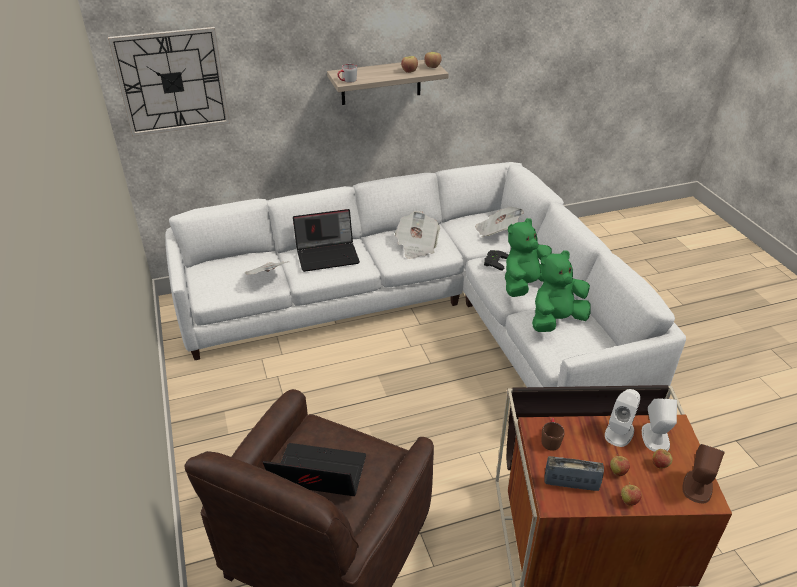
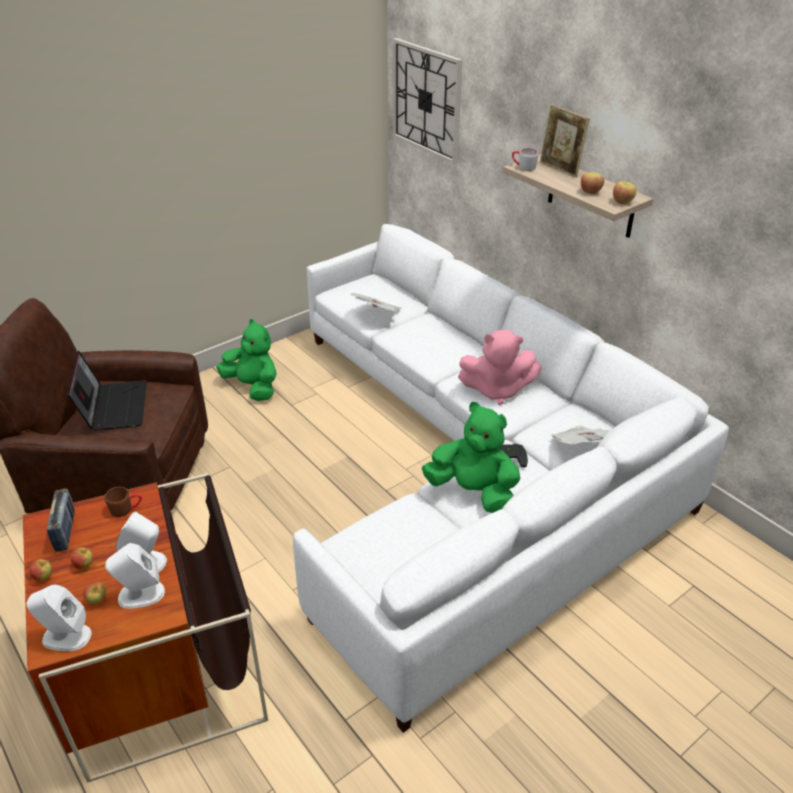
camera: 70 degrees right, 0 degrees up
laptop [293,209,360,272] -> none
newspaper [395,211,440,259] -> pink plush toy [458,330,542,405]
green plush toy [532,250,591,332] -> green plush toy moved to [216,319,276,401]
brown speaker [682,444,725,504] -> white speaker [26,584,92,651]
none -> picture frame [540,104,590,178]

